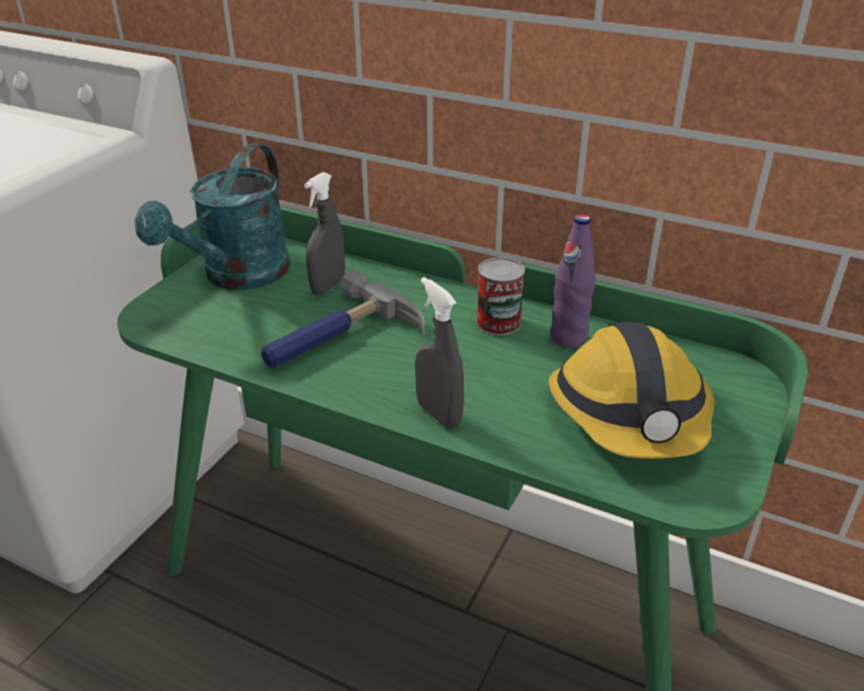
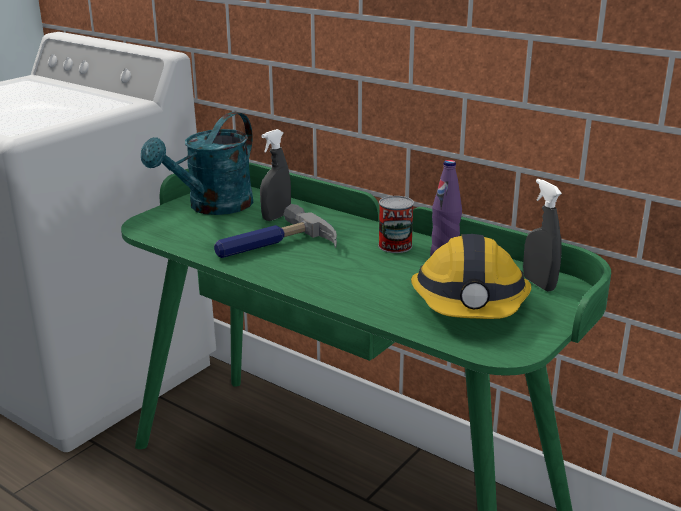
camera: 10 degrees right, 10 degrees down
grey spray bottle [415,277,464,429] -> grey spray bottle moved to [523,179,562,292]

